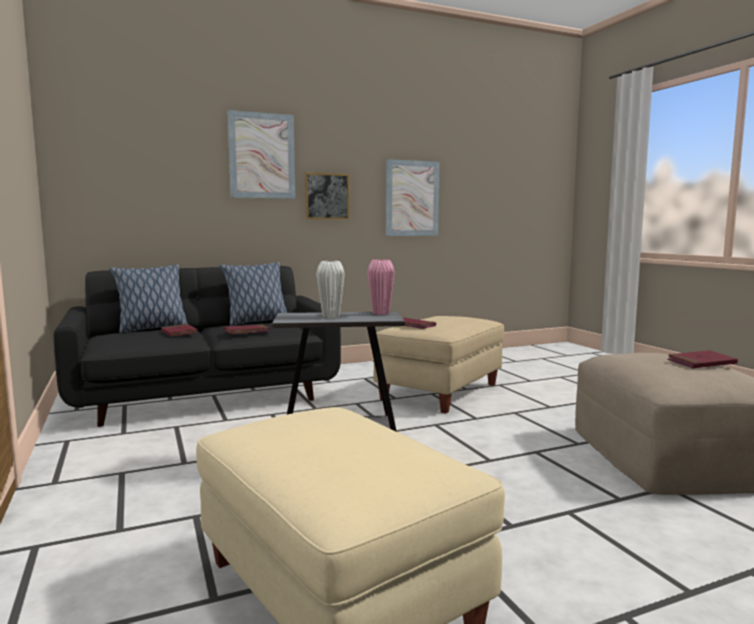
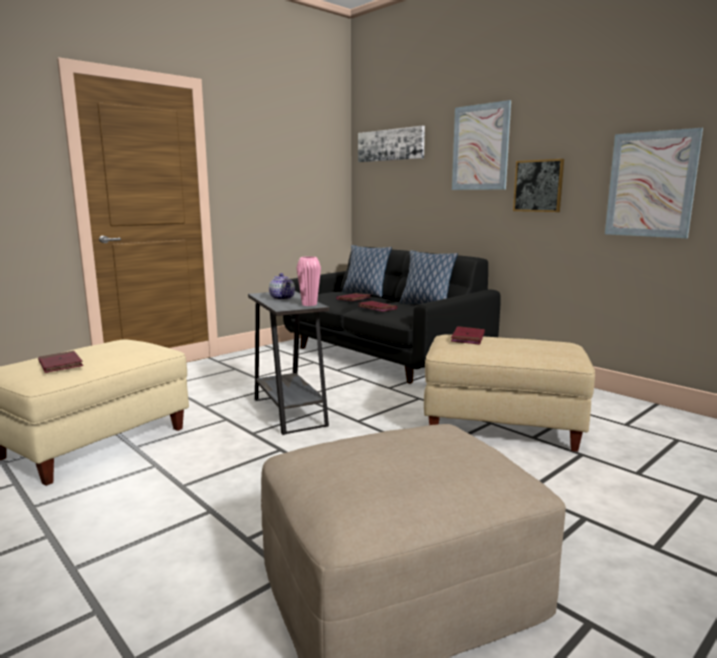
camera: 70 degrees right, 5 degrees up
white vase [316,261,345,318] -> teapot [269,273,295,300]
red book [667,350,738,368] -> red book moved to [38,351,83,373]
none -> picture [358,126,425,162]

